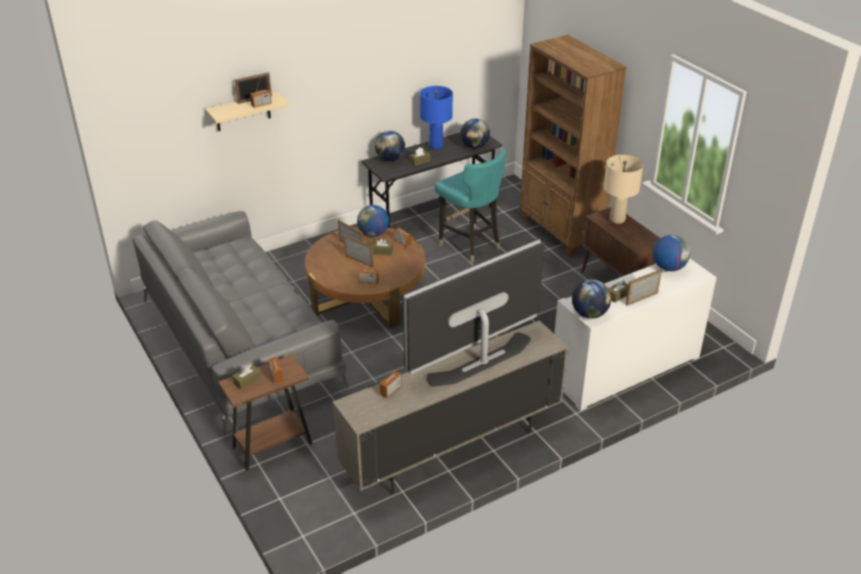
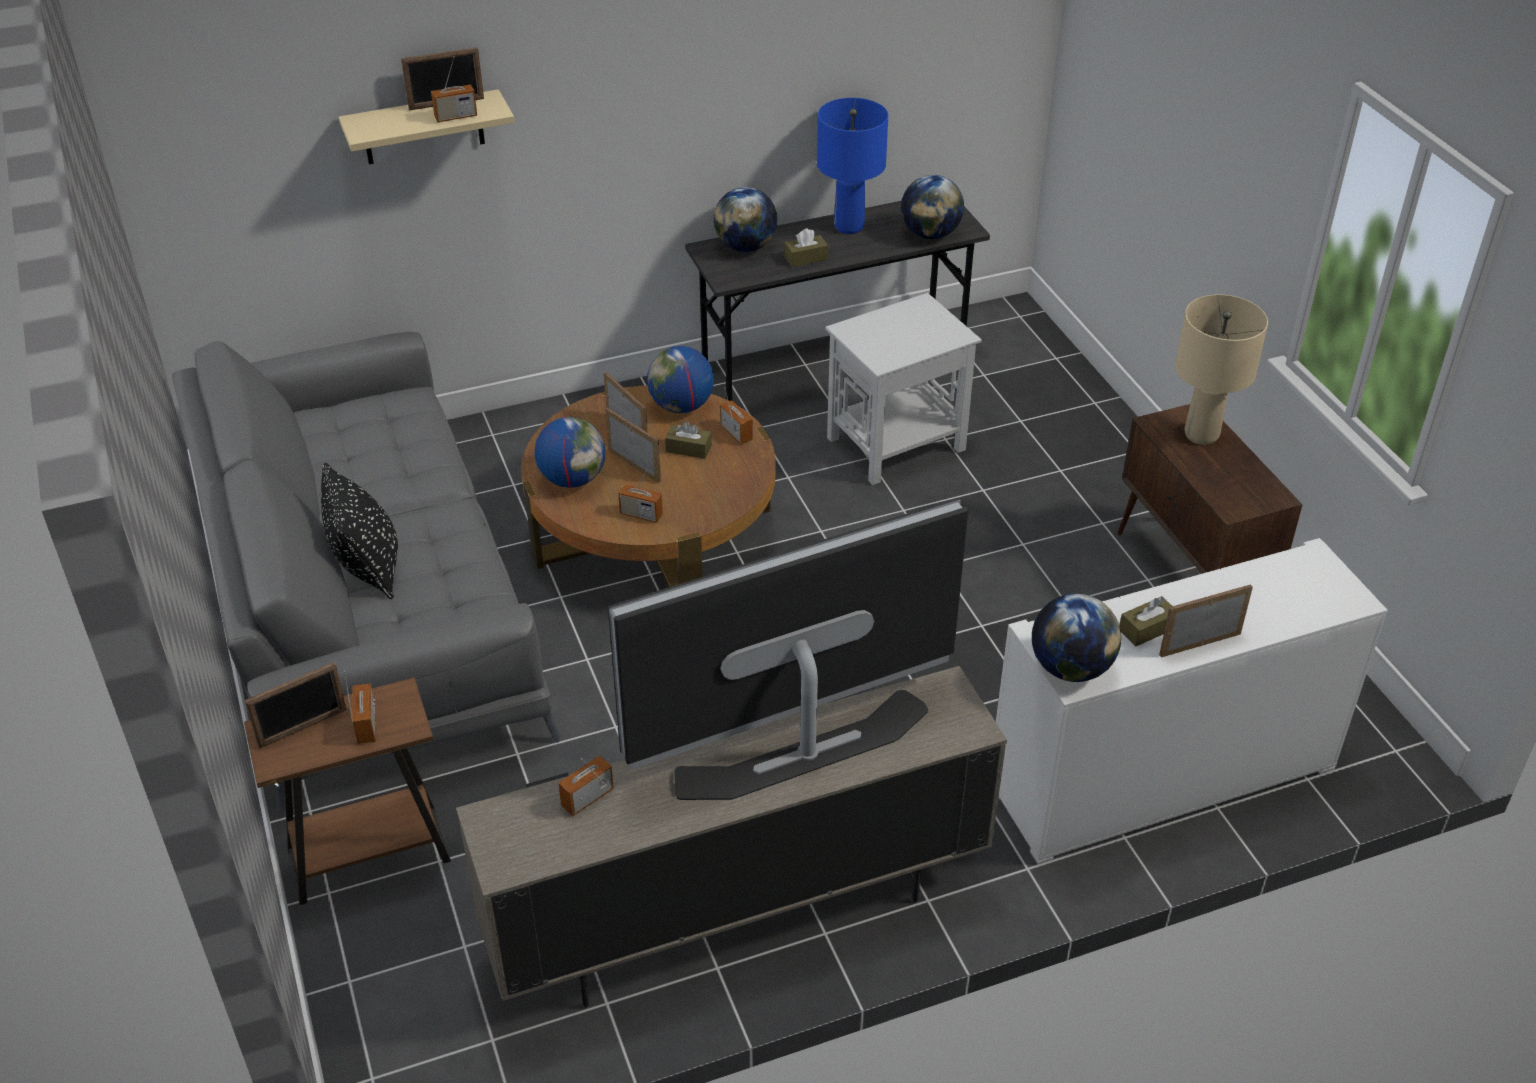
camera: 10 degrees right, 5 degrees up
brown tissue box [232,364,261,390] -> picture frame [245,662,347,749]
turquoise chair [434,149,506,263] -> white side table [825,293,982,485]
brown bookcase [520,35,626,257] -> none
globe [653,235,690,271] -> globe moved to [534,417,605,488]
none -> black pillow [321,463,398,599]

